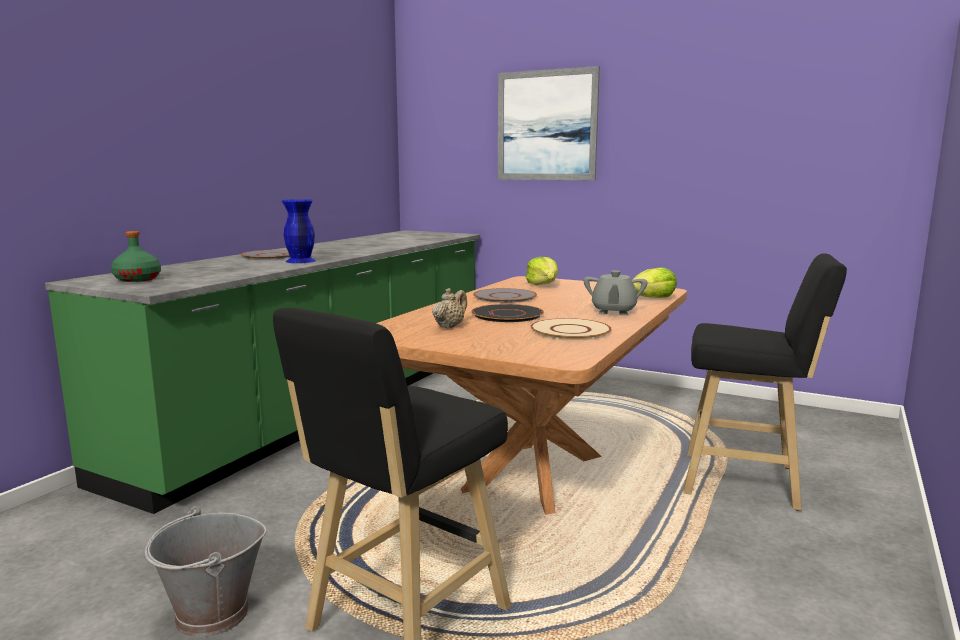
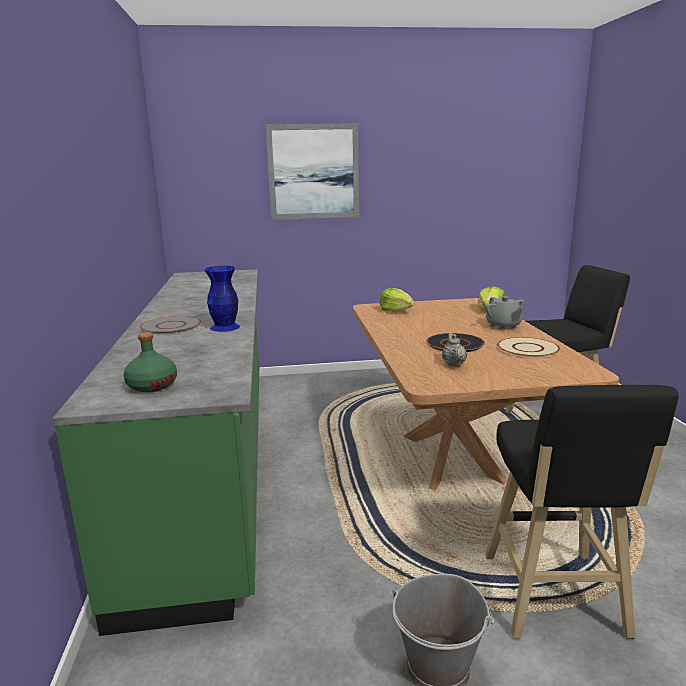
camera: 35 degrees left, 5 degrees up
grey plate [473,288,537,303] -> none

